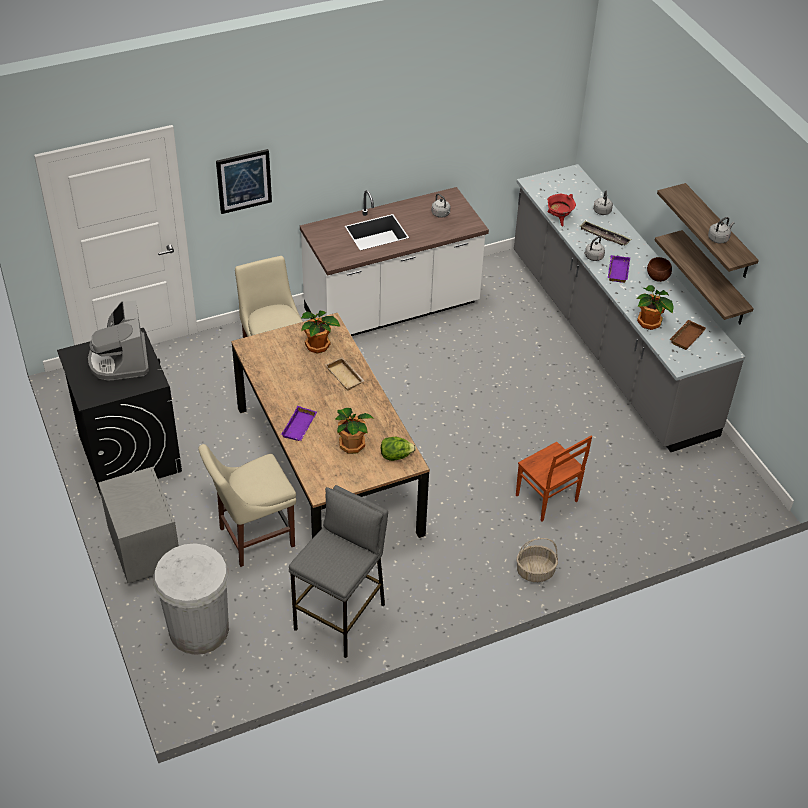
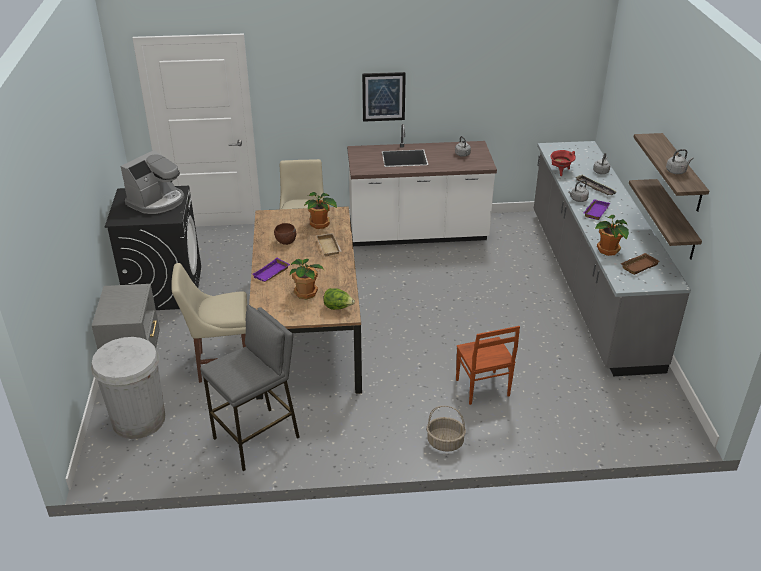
camera: 20 degrees right, 10 degrees down
coffee machine [88,301,149,381] -> coffee machine turned 150 degrees counterclockwise [120,150,185,214]
picture [216,149,272,214] -> picture moved to [362,72,406,122]
brown bowl [647,257,672,282] -> brown bowl moved to [274,223,296,245]

